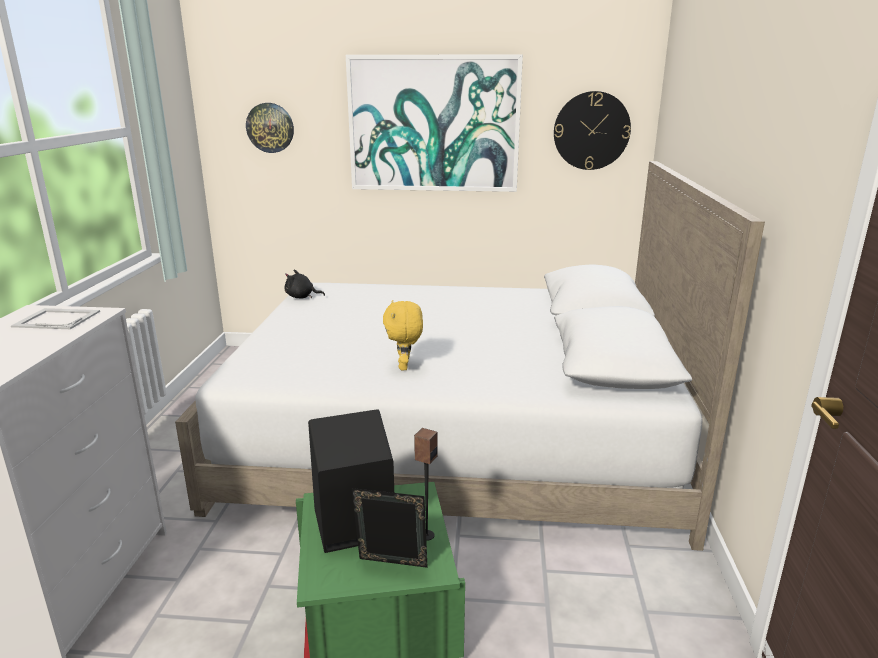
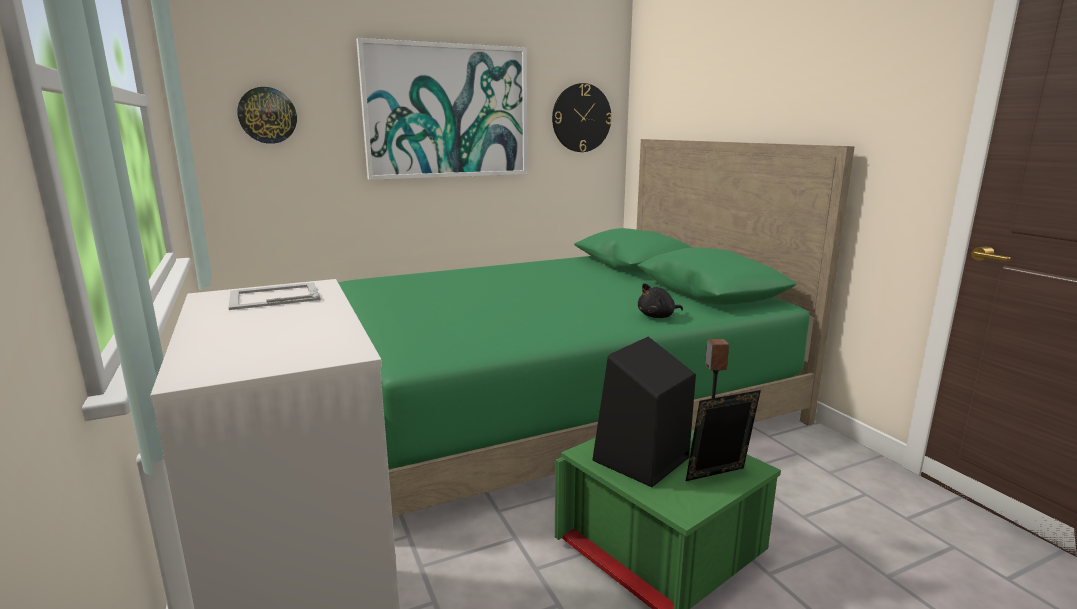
camera: 30 degrees left, 5 degrees down
white bed [175,161,765,551] -> green bed [338,139,855,517]
black plush toy [285,270,325,298] -> black plush toy moved to [638,283,683,318]
yellow plush toy [383,300,423,370] -> none

